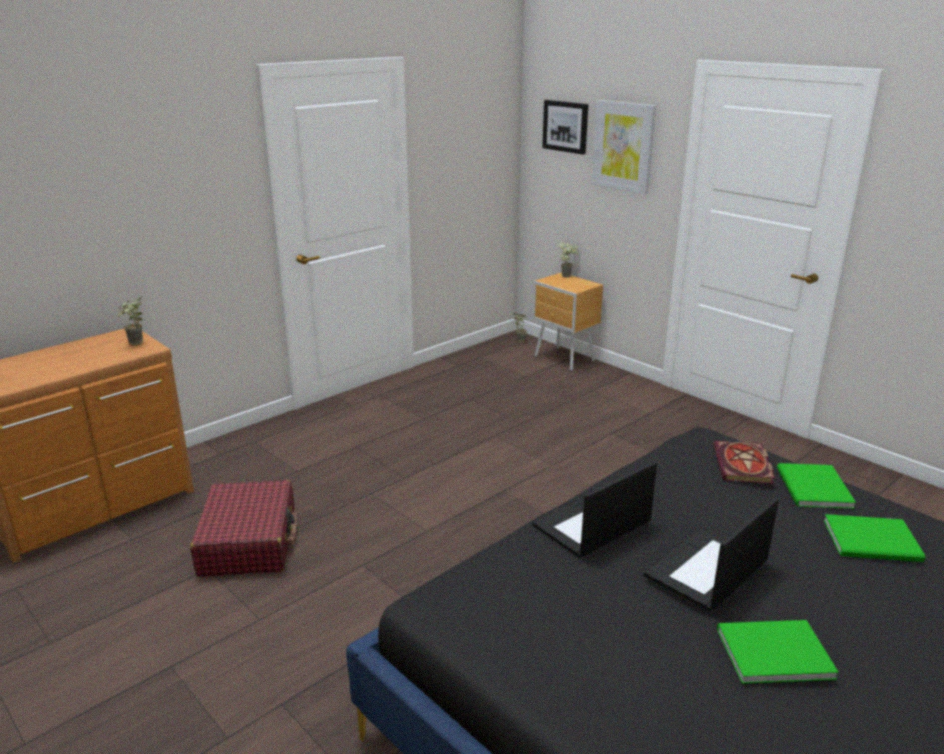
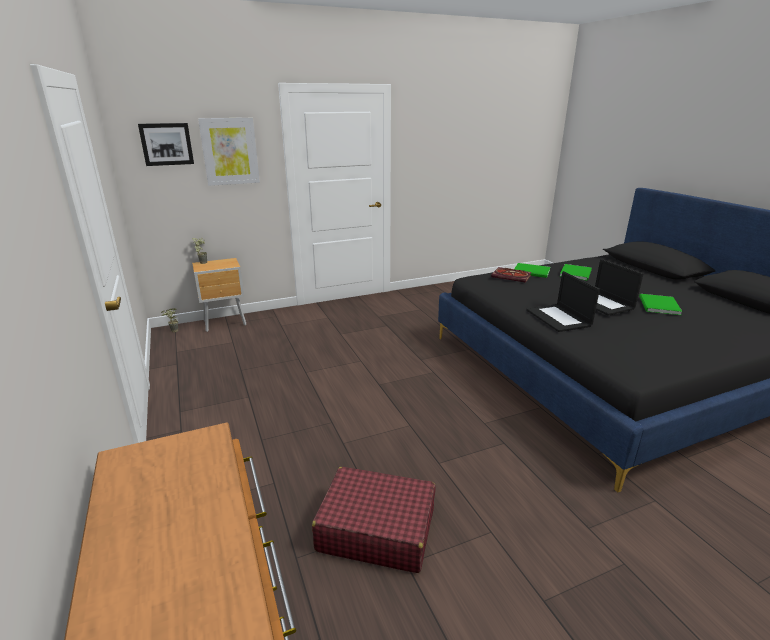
camera: 70 degrees left, 0 degrees up
potted plant [117,296,143,345] -> none

